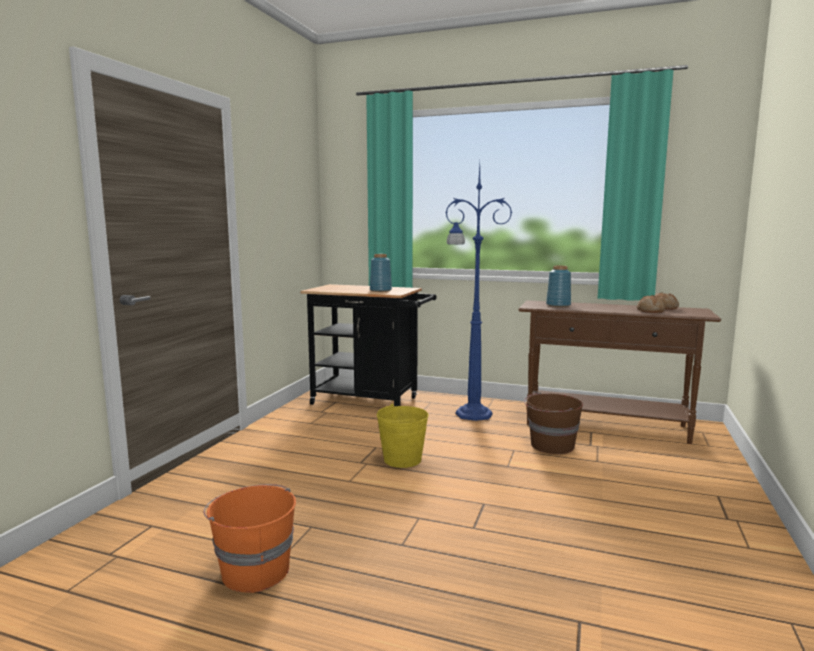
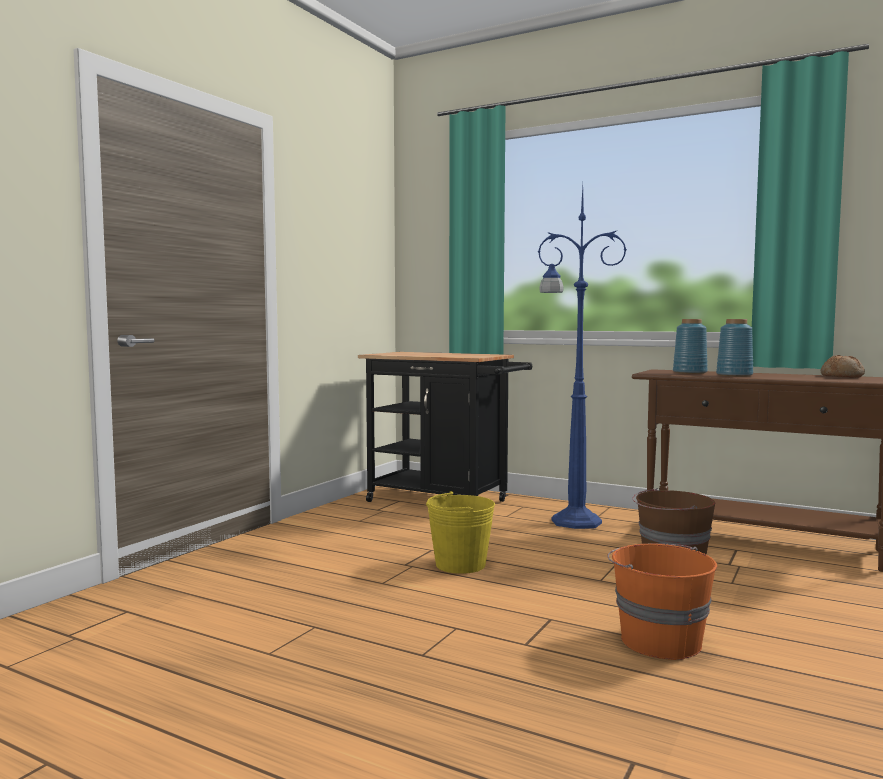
camera: 10 degrees right, 5 degrees down
orange bucket [204,484,296,593] -> orange bucket moved to [607,543,717,660]
blue vase [370,254,392,292] -> blue vase moved to [716,319,753,377]
bread [637,295,665,313] -> none

